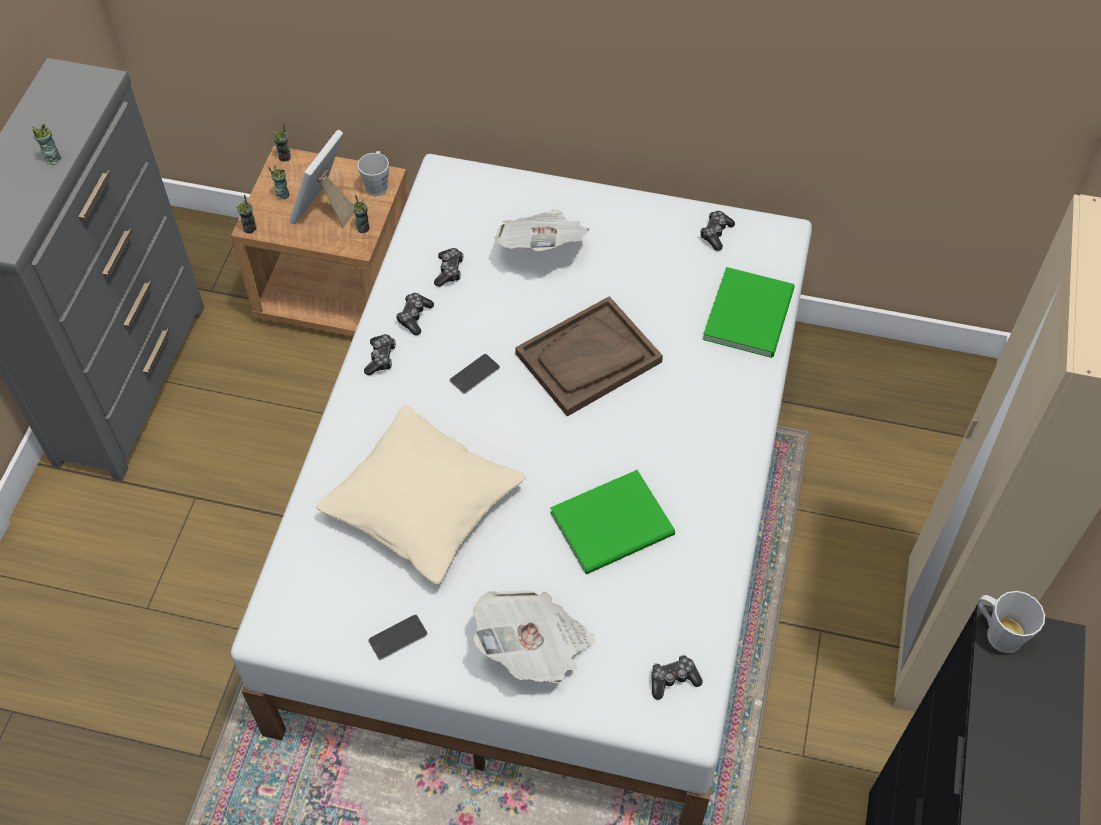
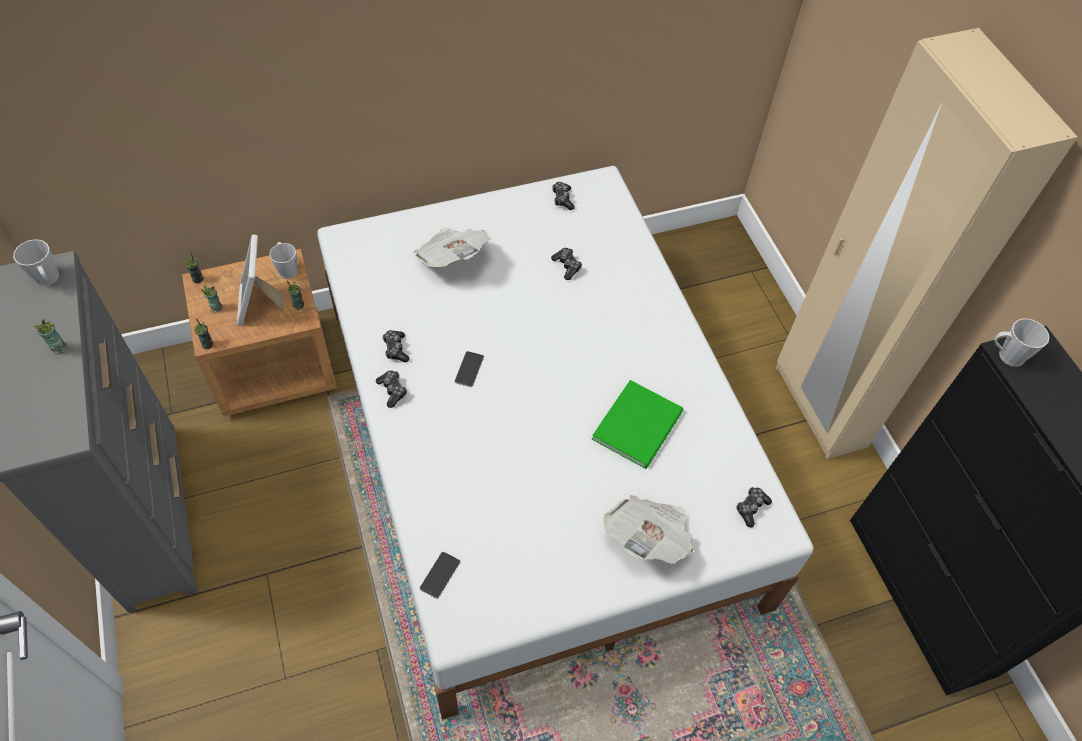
camera: 35 degrees left, 0 degrees up
beige pillow [316,405,526,585] -> none
phone [368,614,428,660] -> phone moved to [419,552,460,599]
game controller [434,248,464,287] -> game controller moved to [551,248,582,280]
brown tray [515,296,663,417] -> none
green book [703,267,795,358] -> none
none -> grey mug [13,239,59,286]

